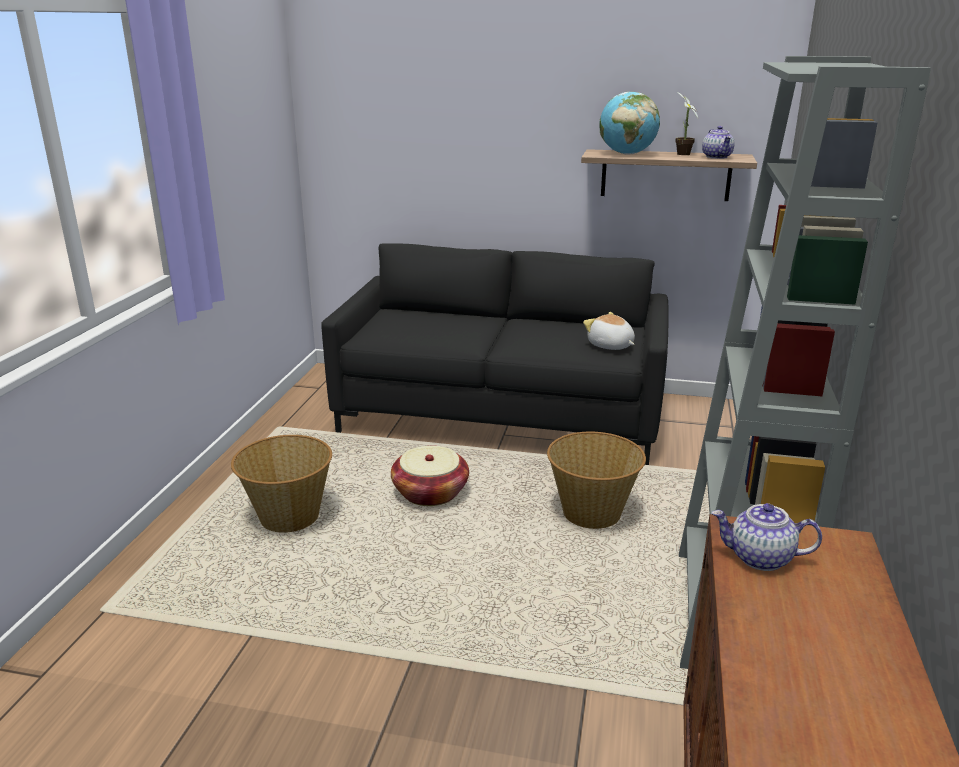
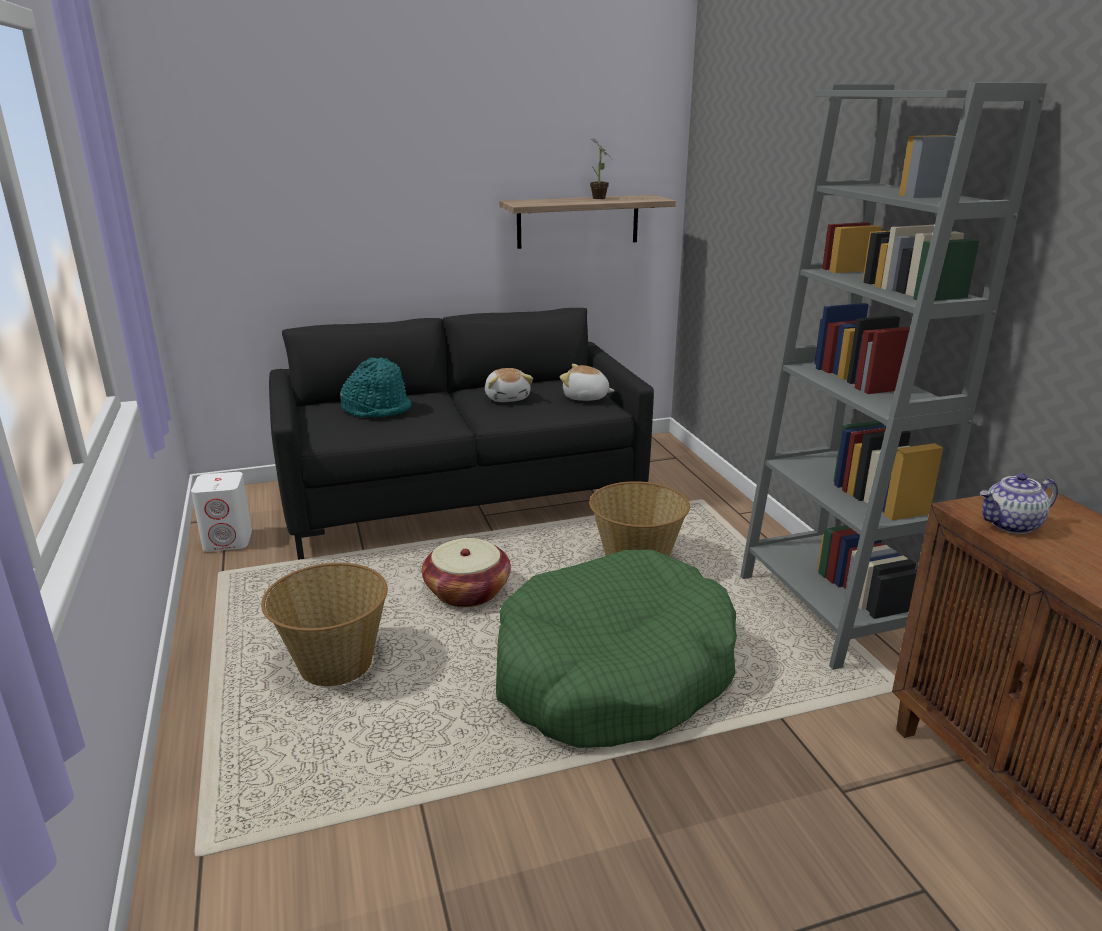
camera: 30 degrees left, 0 degrees up
globe [599,92,660,155] -> none
teapot [702,126,735,159] -> none
none -> white speaker [191,472,252,552]
none -> turquoise hat [340,358,411,418]
none -> plush toy [485,368,533,402]
none -> green dog bed [496,550,737,748]

